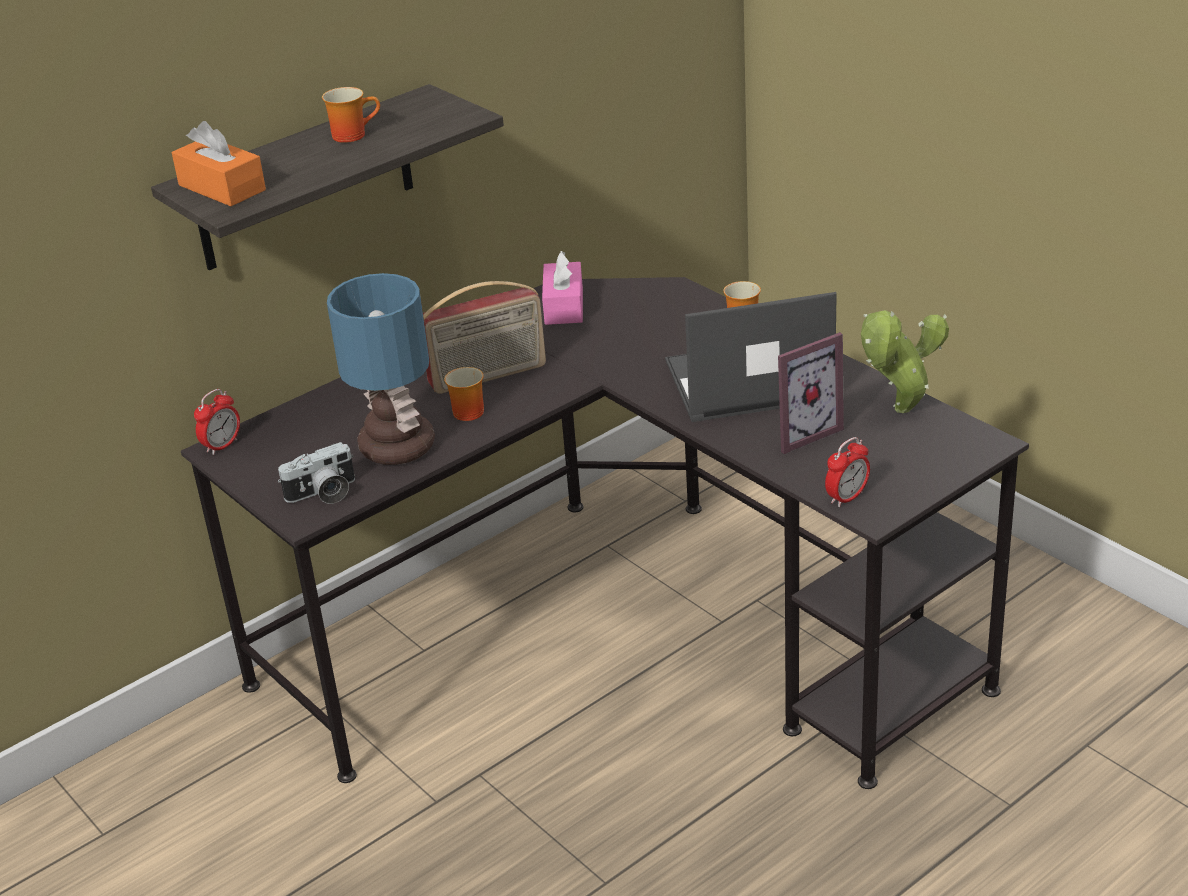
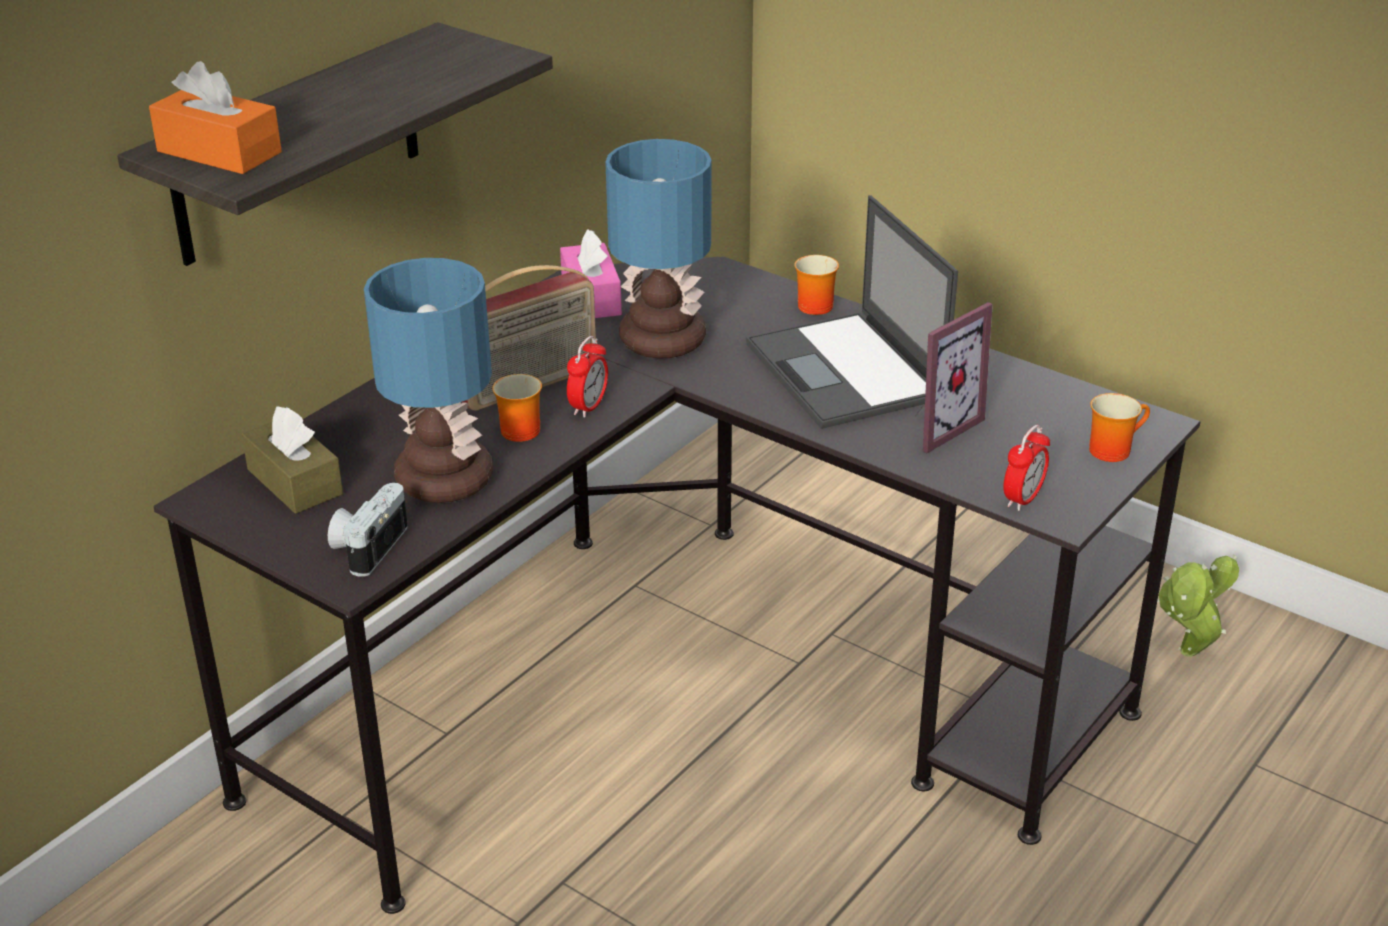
camera: 15 degrees left, 0 degrees up
alarm clock [194,389,240,455] -> alarm clock moved to [567,336,608,418]
camera [278,442,355,504] -> camera turned 150 degrees clockwise [328,483,408,576]
mug [322,87,380,143] -> mug moved to [1089,393,1150,462]
laptop [665,292,837,422] -> laptop turned 90 degrees counterclockwise [746,195,958,429]
potted plant [861,310,949,413] -> potted plant moved to [1157,554,1239,657]
none -> brown tissue box [241,406,343,514]
none -> table lamp [605,139,711,359]

